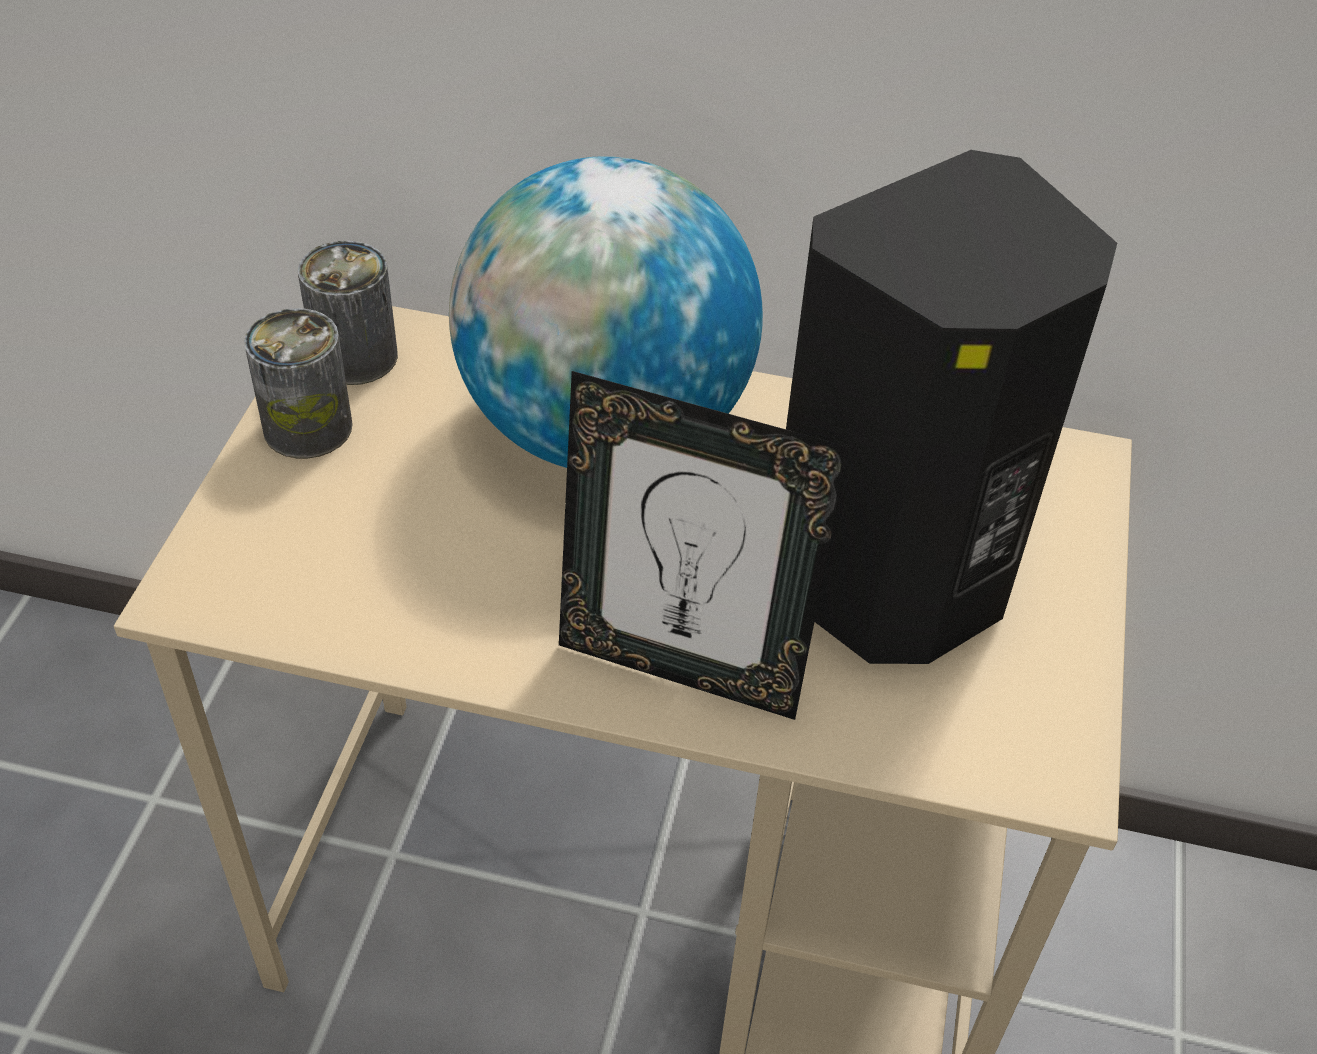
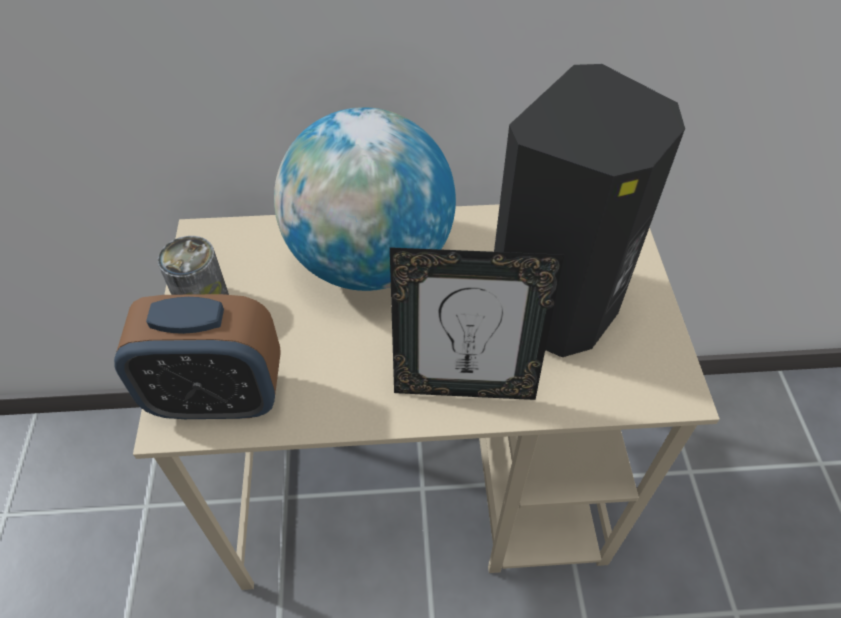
camera: 15 degrees left, 5 degrees up
can [298,241,398,385] -> none
none -> alarm clock [114,294,281,419]

